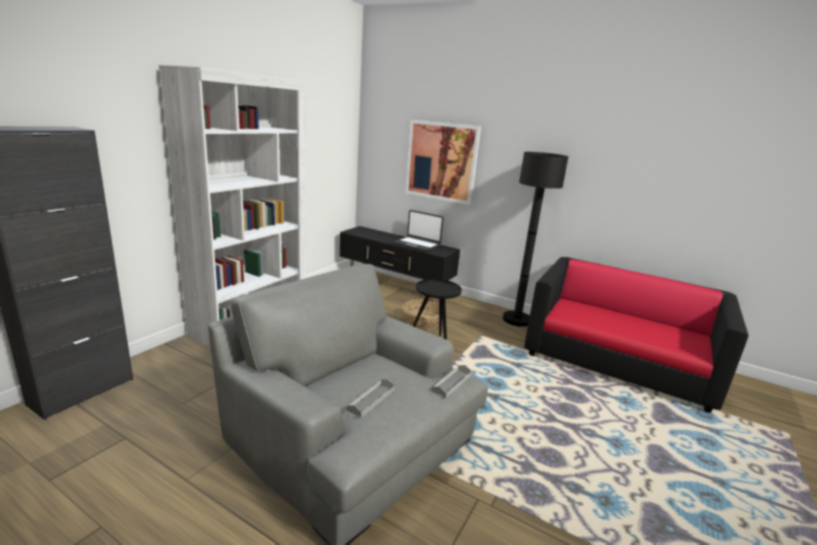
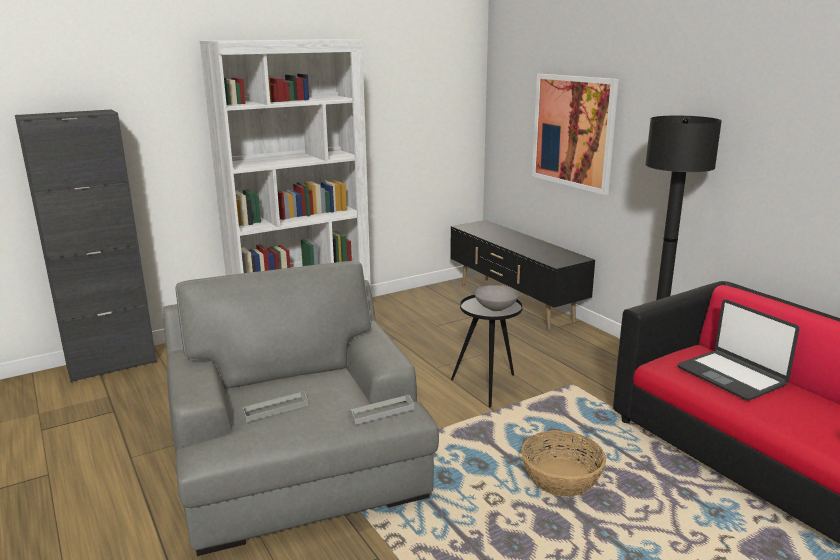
camera: 30 degrees right, 0 degrees up
laptop [393,210,443,252] -> laptop moved to [677,299,799,400]
basket [402,299,439,330] -> basket moved to [521,430,606,497]
none -> grey bowl [474,285,519,311]

